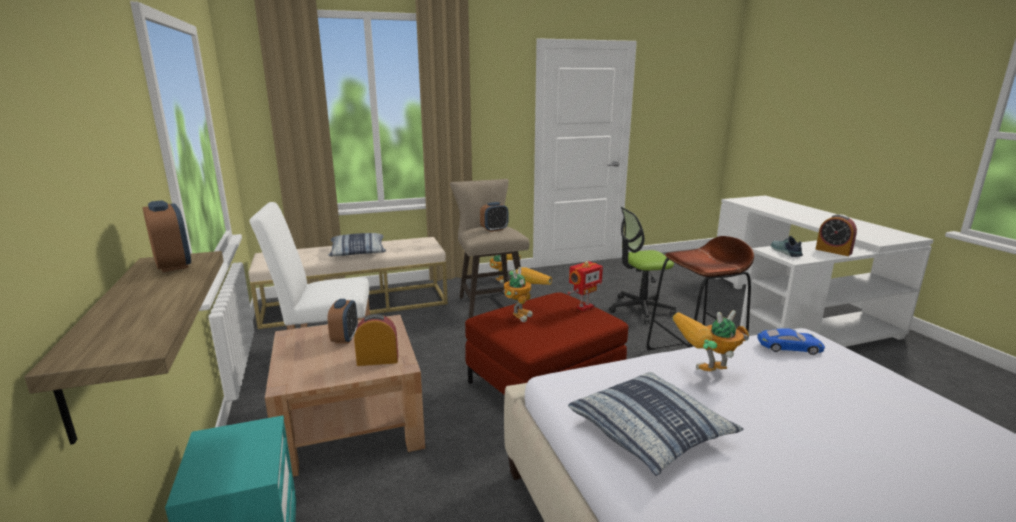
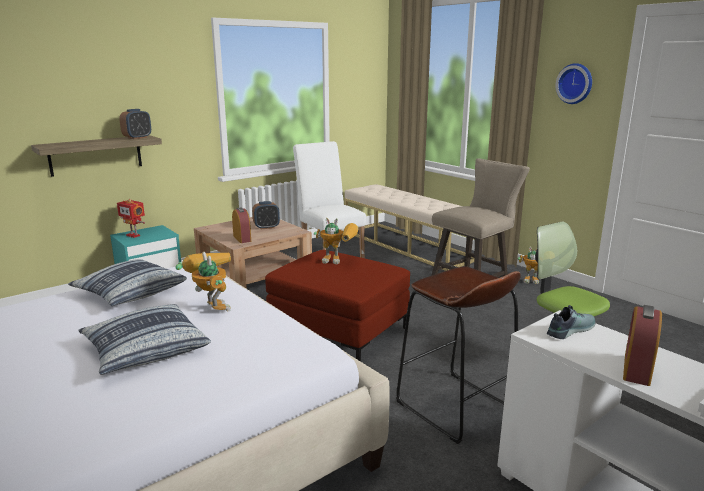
camera: 70 degrees right, 0 degrees up
pillow [328,233,386,256] -> pillow moved to [79,304,211,375]
alarm clock [480,202,508,232] -> none
toy robot [568,261,603,311] -> toy robot moved to [117,199,145,238]
blue toy car [757,328,825,355] -> none
none -> wall clock [555,63,592,104]

